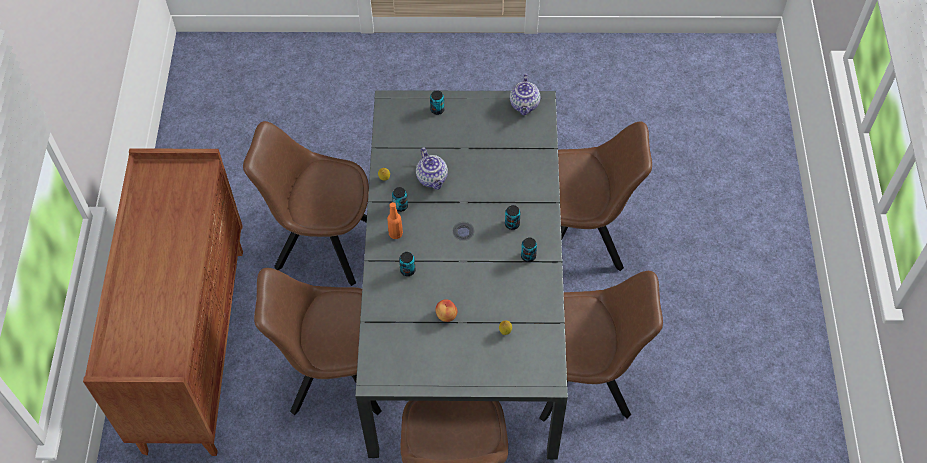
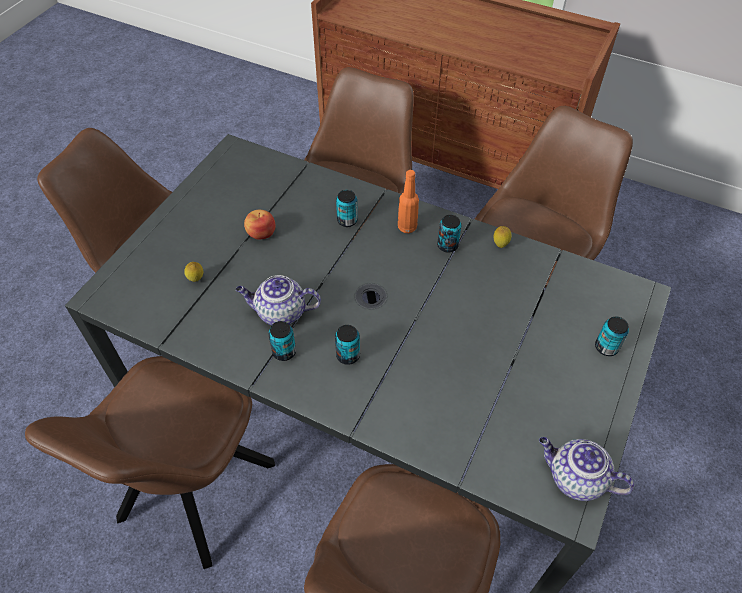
camera: 115 degrees right, 5 degrees down
teapot [416,148,448,190] -> teapot moved to [236,275,321,325]

